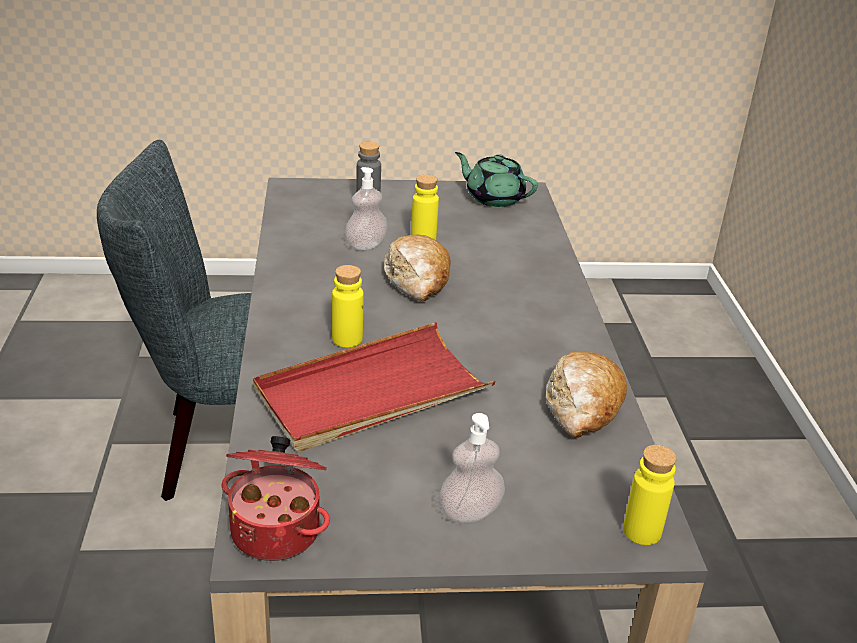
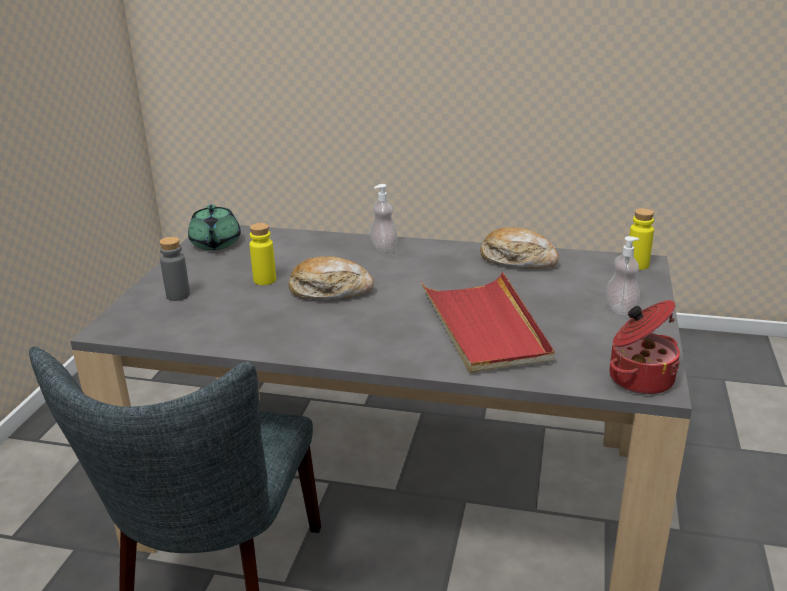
camera: 70 degrees left, 5 degrees down
yellow bottle [332,265,364,348] -> none
soap dispenser [345,167,388,250] -> soap dispenser moved to [370,184,398,252]
green teapot [455,152,538,207] -> green teapot turned 60 degrees counterclockwise [188,205,241,250]

